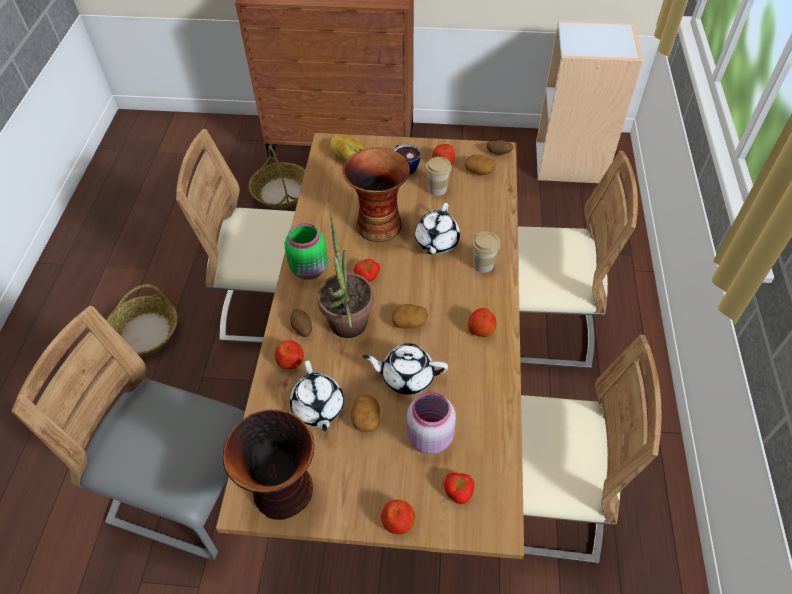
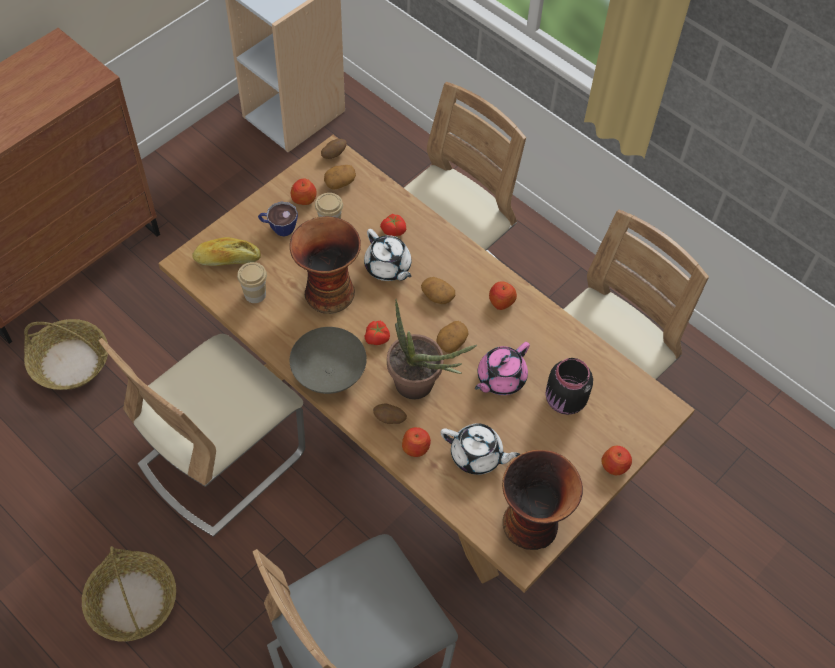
camera: 55 degrees left, 5 degrees up
green jar [285,223,328,280] -> grey bowl [290,327,367,394]
potato [351,395,380,432] -> potato moved to [421,277,455,304]
white teapot [363,343,448,395] -> pink teapot [475,342,530,395]
pink jar [407,392,456,454] -> black jar [546,358,593,415]
tomato [444,473,474,504] -> tomato moved to [380,214,406,236]
cup [472,232,500,273] -> cup moved to [237,262,267,303]

